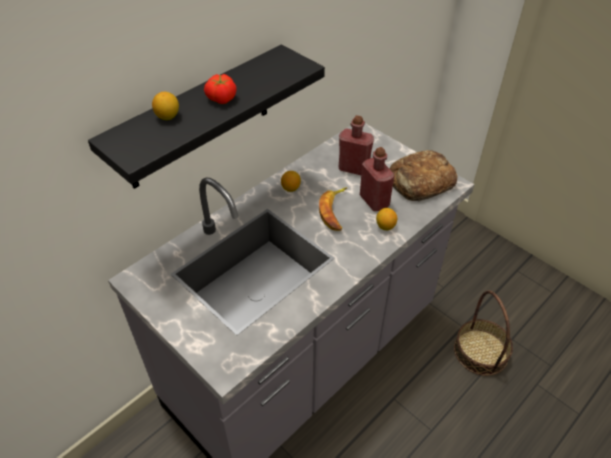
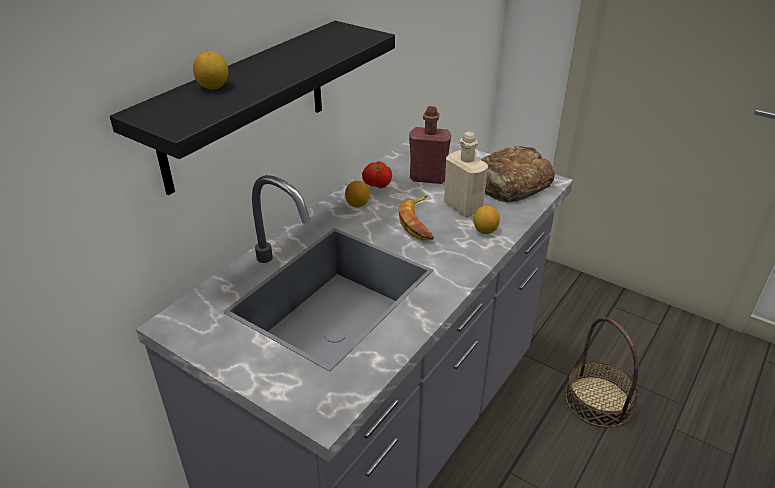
camera: 10 degrees left, 10 degrees down
tomato [204,74,237,104] -> tomato moved to [362,161,392,188]
red bottle [360,147,395,211] -> beige bottle [444,132,488,217]

